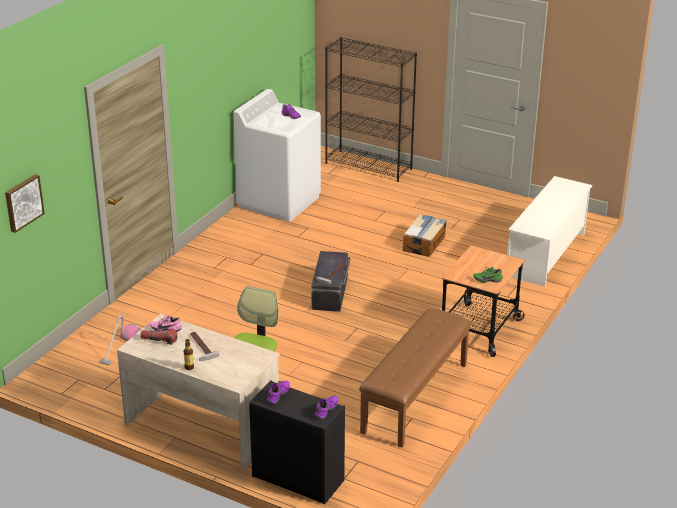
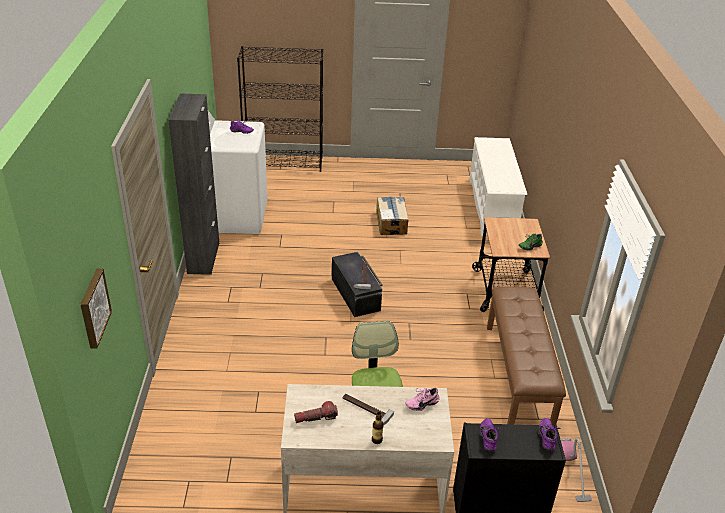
camera: 30 degrees left, 5 degrees up
vacuum cleaner [99,315,141,365] -> vacuum cleaner moved to [560,438,592,502]
pink shoe [150,315,182,332] -> pink shoe moved to [406,388,440,411]
none -> black cabinet [168,93,219,275]

